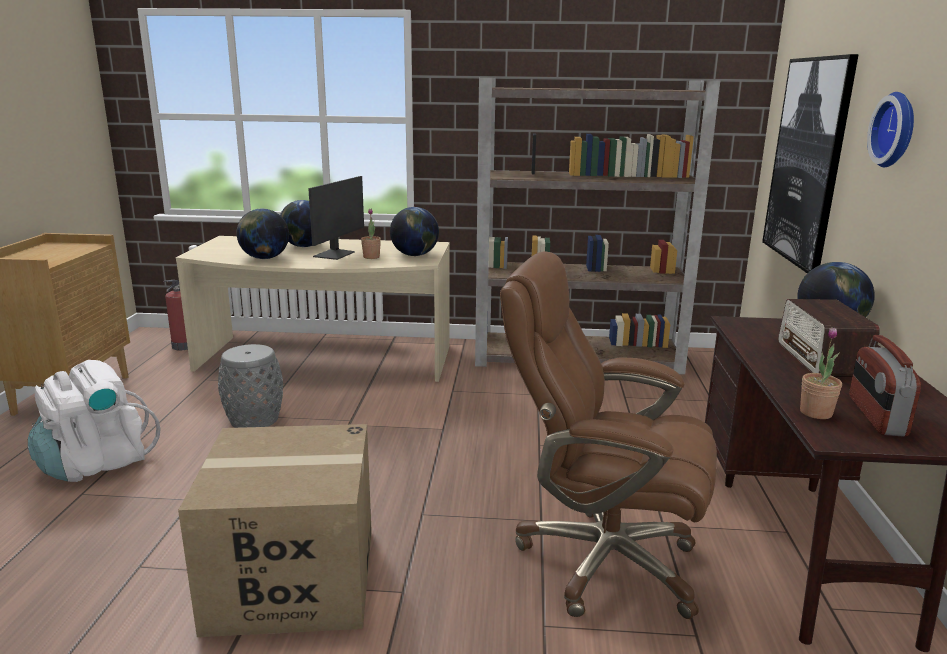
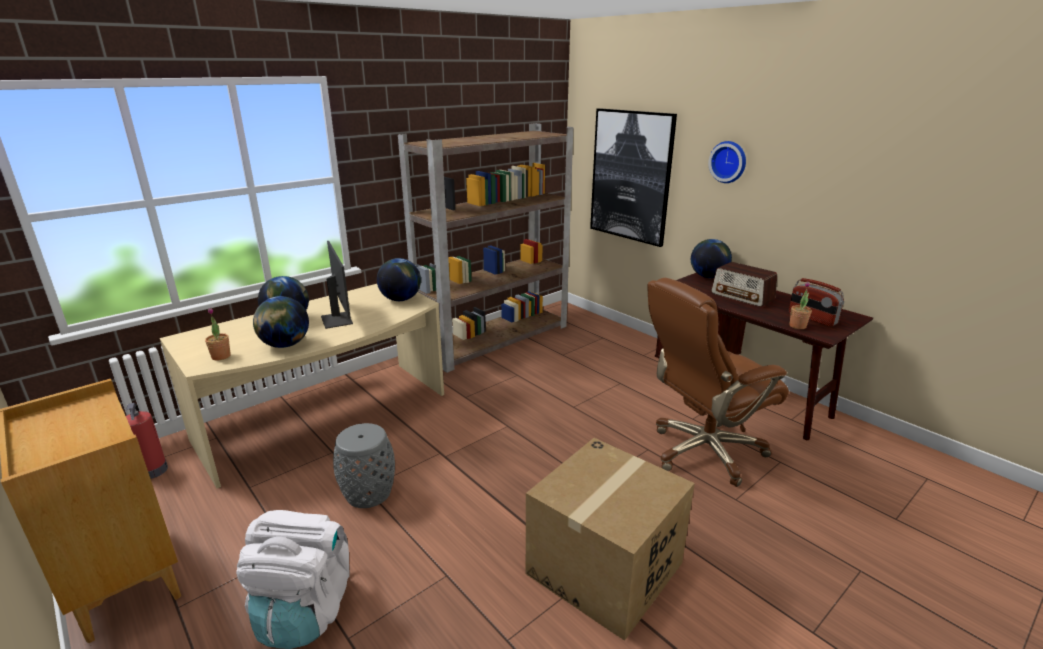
camera: 45 degrees left, 5 degrees up
potted plant [361,209,381,259] -> potted plant moved to [205,308,231,360]

